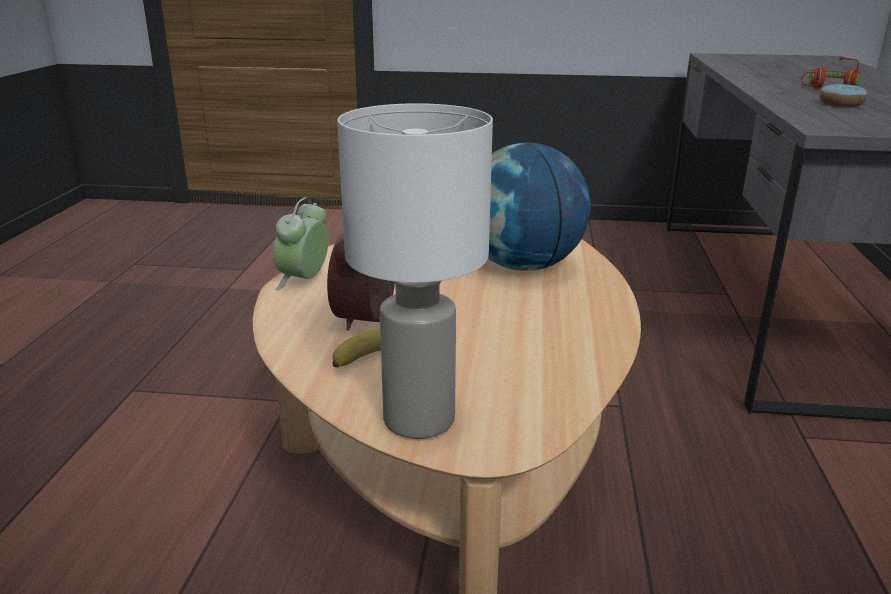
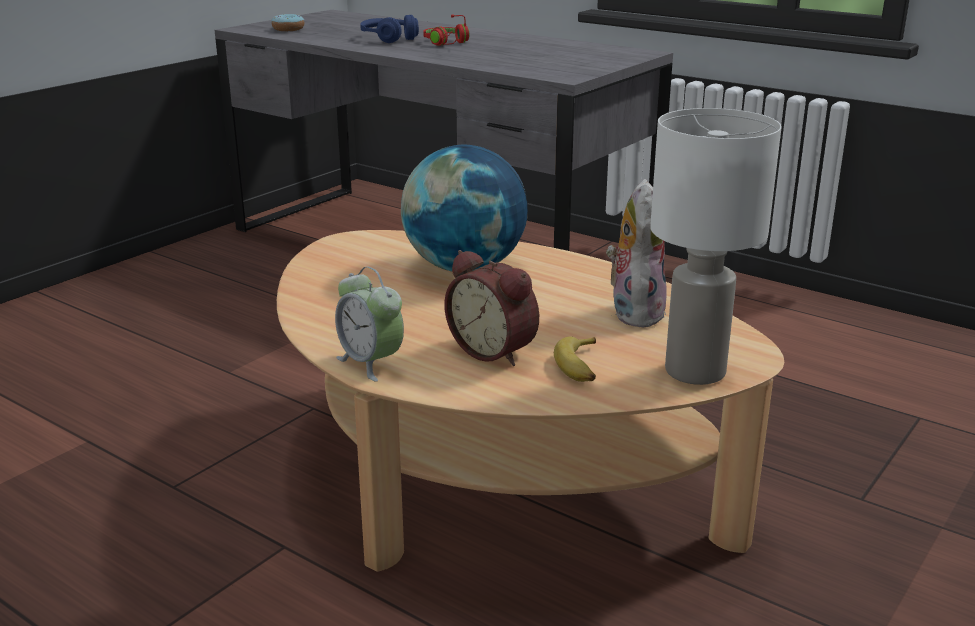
camera: 60 degrees left, 0 degrees up
donut [819,84,867,107] -> donut moved to [271,14,305,31]
none -> blue headphones [360,15,419,43]
none -> plush toy [606,179,667,328]

